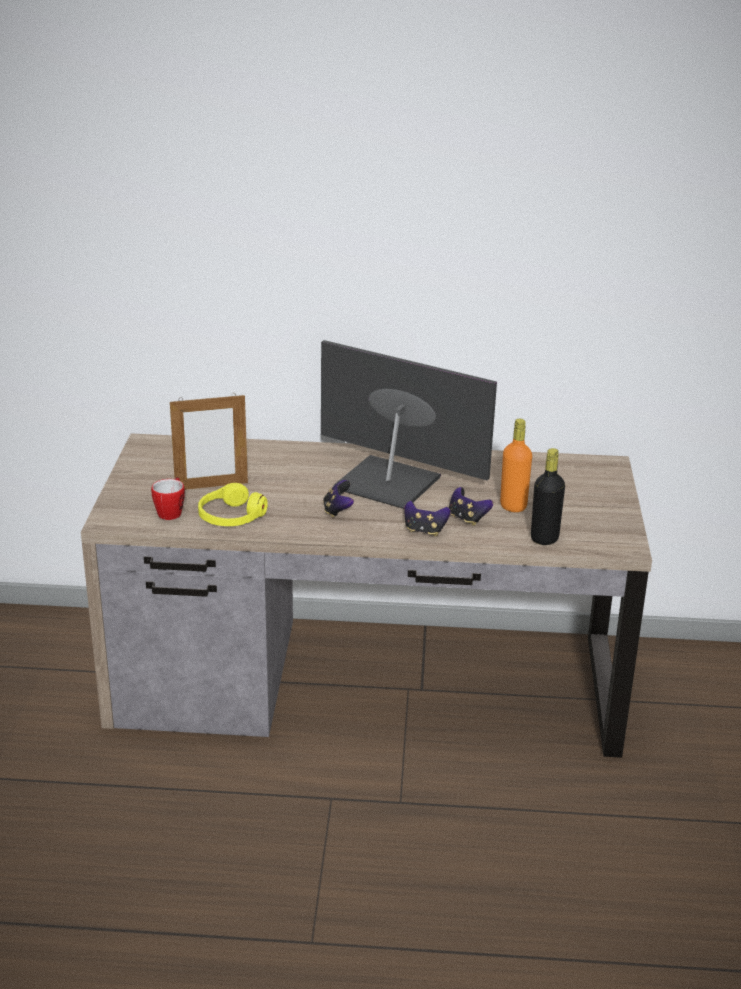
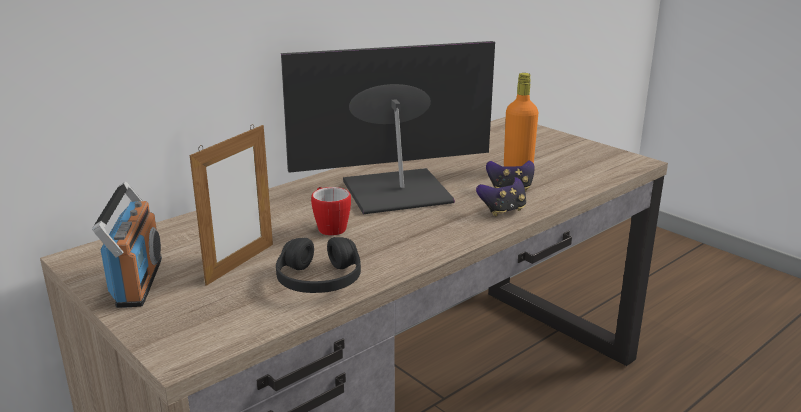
camera: 45 degrees left, 5 degrees down
mug [151,477,185,520] -> mug moved to [311,187,351,236]
yellow headphones [198,483,268,526] -> black headphones [276,237,361,293]
game controller [323,480,354,518] -> none
black bottle [531,448,565,545] -> none
none -> radio [92,182,162,308]

